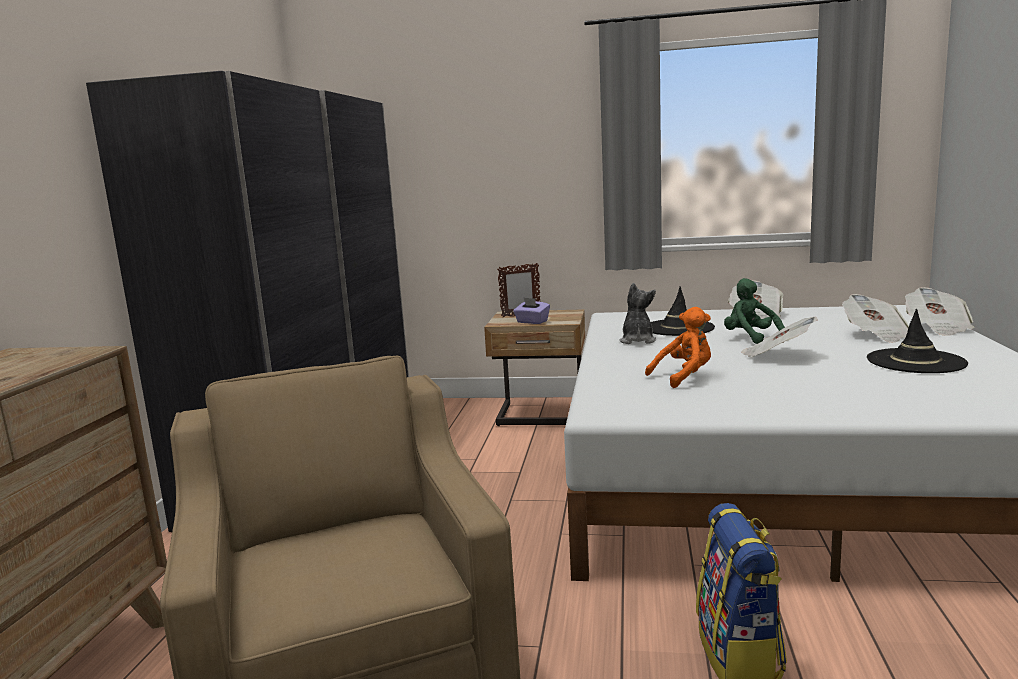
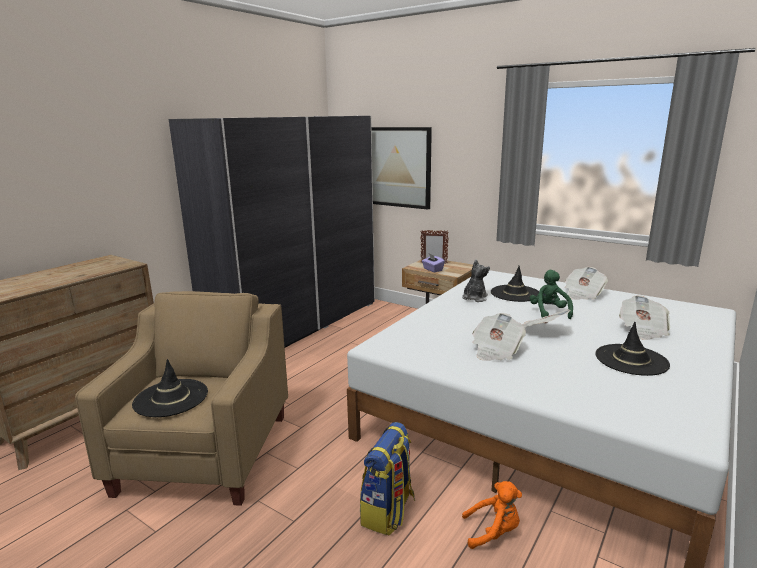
camera: 25 degrees right, 5 degrees up
orange plush toy [645,307,711,388] -> orange plush toy moved to [462,481,522,549]
newspaper [905,287,974,336] -> newspaper moved to [472,313,526,361]
none -> black hat [132,359,208,417]
none -> picture [371,127,432,209]

